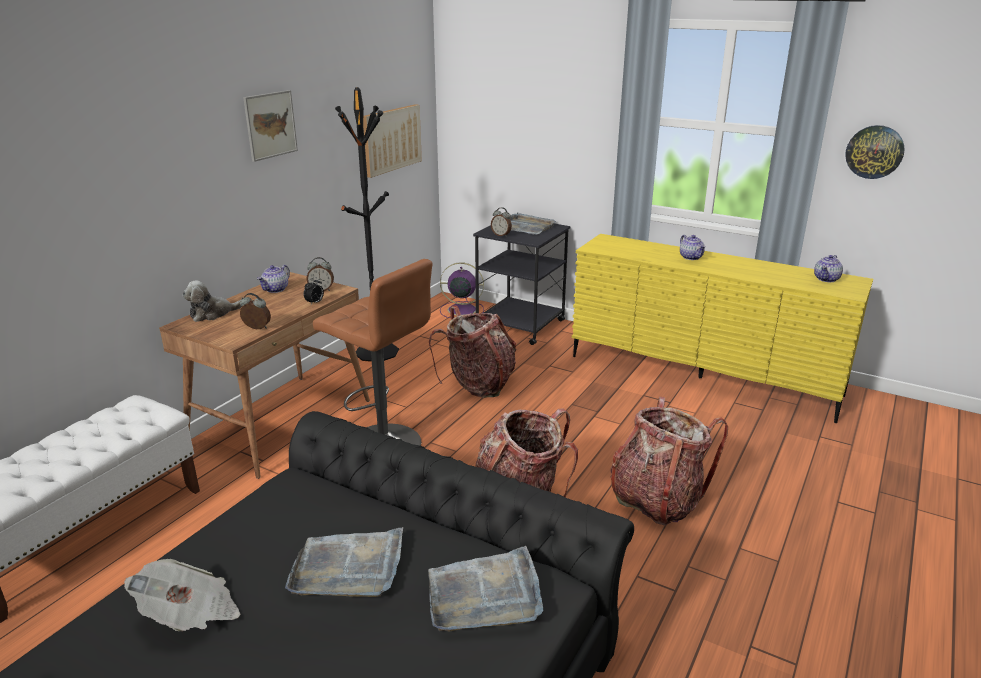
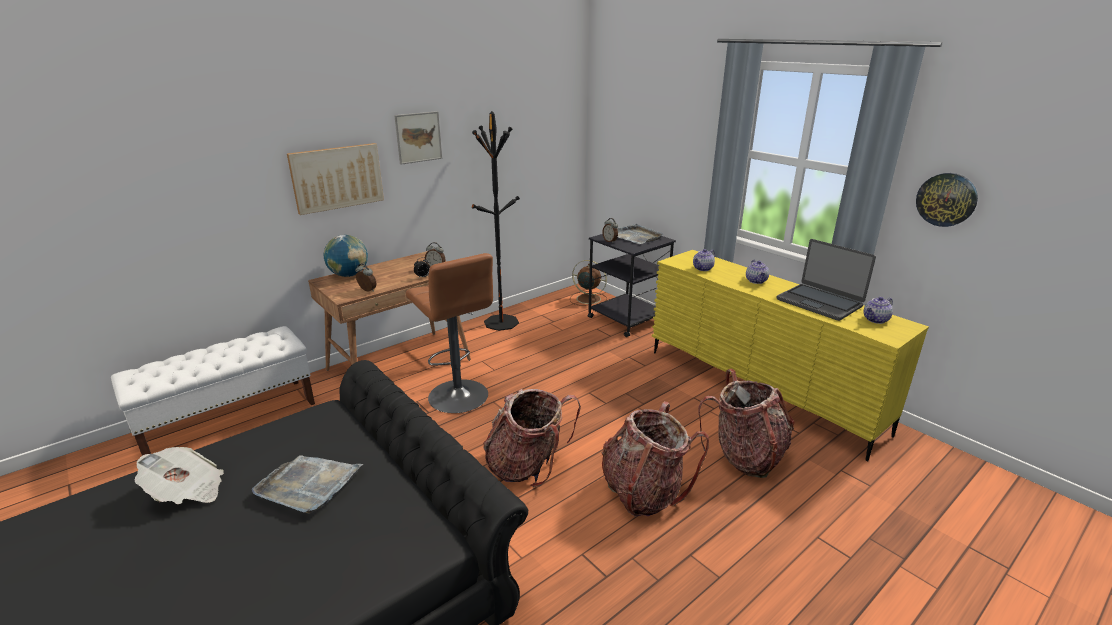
camera: 20 degrees right, 0 degrees up
plush toy [182,280,242,322] -> globe [323,235,368,277]
teapot [257,265,290,293] -> teapot moved to [693,249,715,271]
picture [363,104,422,178] -> picture moved to [287,143,384,215]
grey tray [428,546,543,631] -> none
backpack [429,305,517,398] -> backpack moved to [698,369,795,478]
purple fan [440,262,484,318] -> brown fan [570,260,607,306]
none -> laptop [777,239,876,321]

